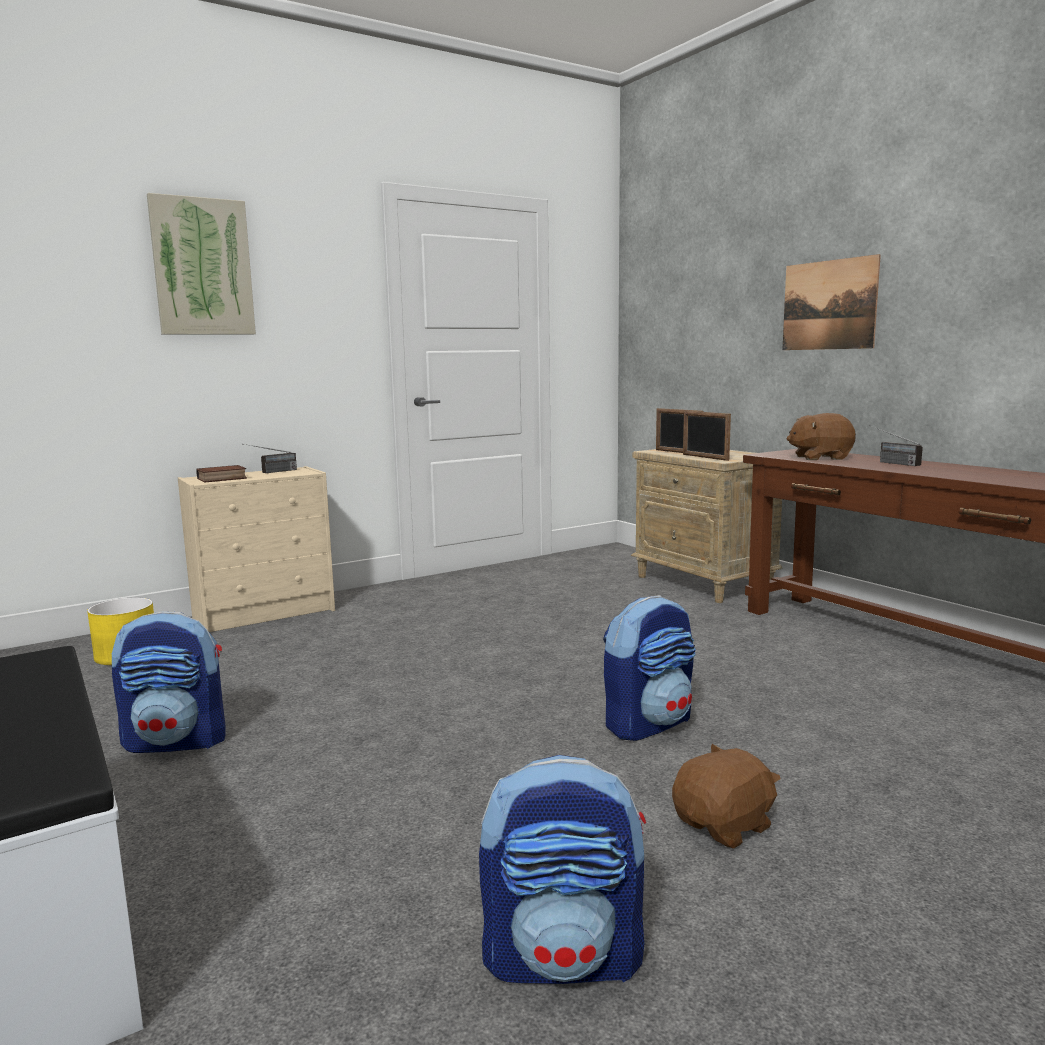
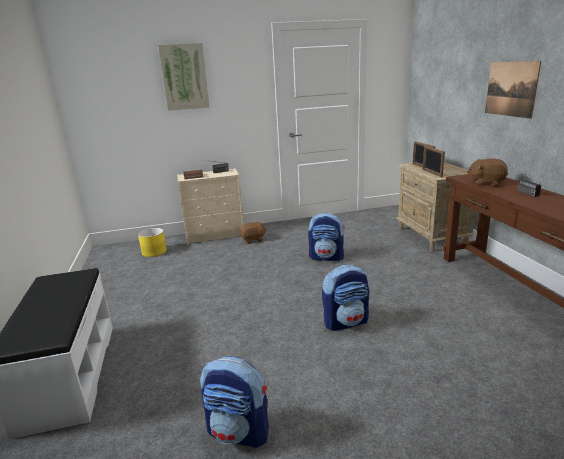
camera: 20 degrees right, 10 degrees up
backpack [112,611,226,753] -> backpack moved to [308,213,345,261]
brown plush toy [672,744,781,849] -> brown plush toy moved to [240,221,267,244]

